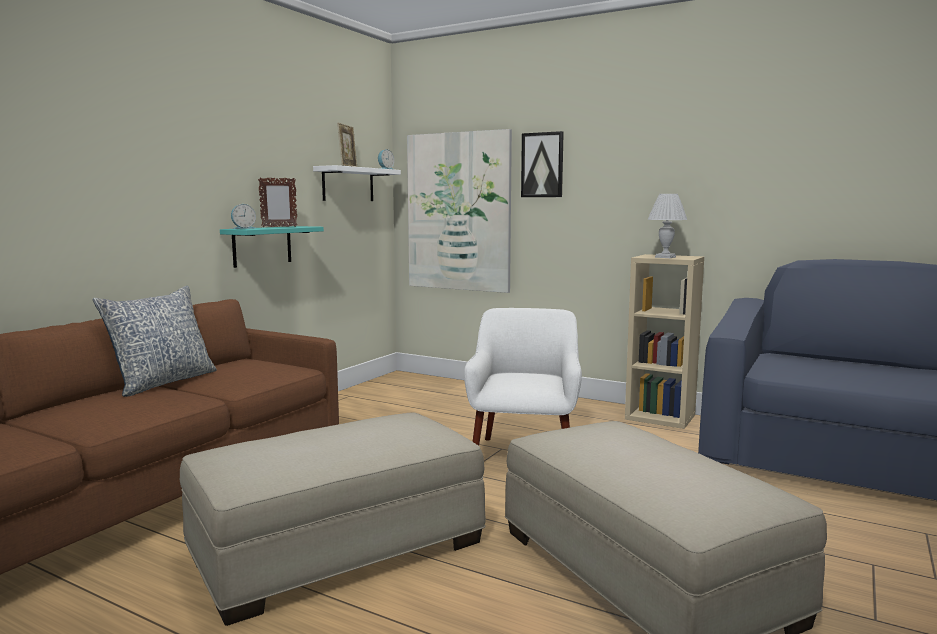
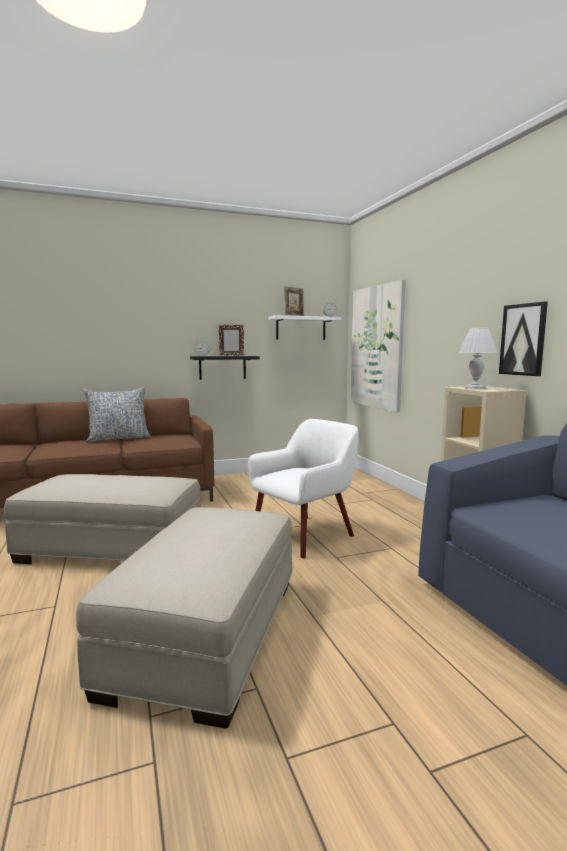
camera: 40 degrees right, 0 degrees up
turquoise shelf [220,226,324,268] -> black shelf [190,356,260,380]
picture [521,131,564,197] -> picture moved to [499,302,548,376]

